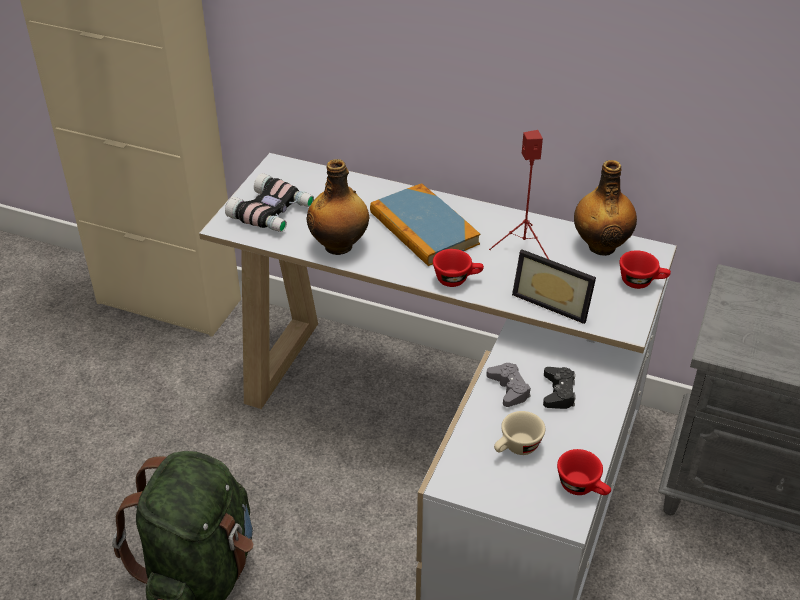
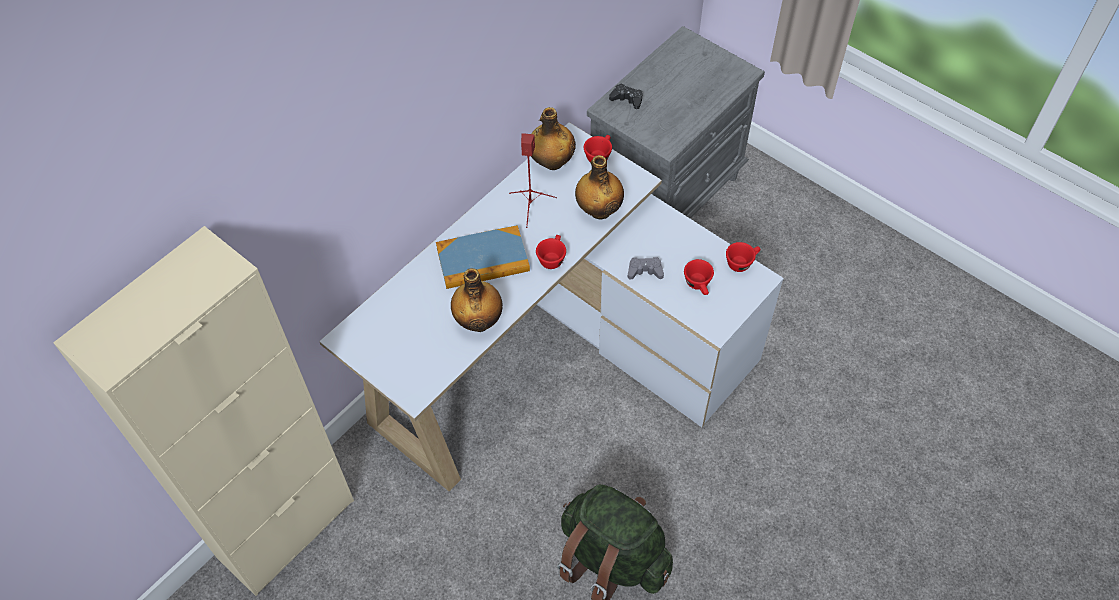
camera: 70 degrees left, 15 degrees up
binoculars [225,173,314,232] -> none
beige cup [494,411,545,455] -> red cup [684,259,714,295]
picture frame [512,249,596,324] -> bottle [575,155,624,220]
black game controller [543,367,575,409] -> black game controller moved to [609,84,642,109]

